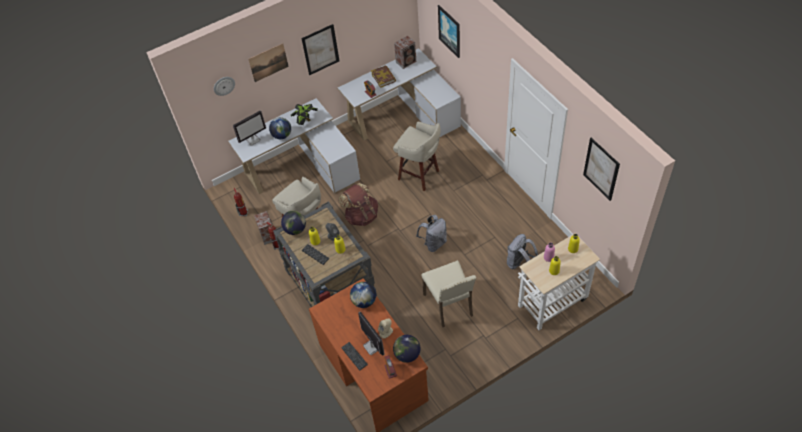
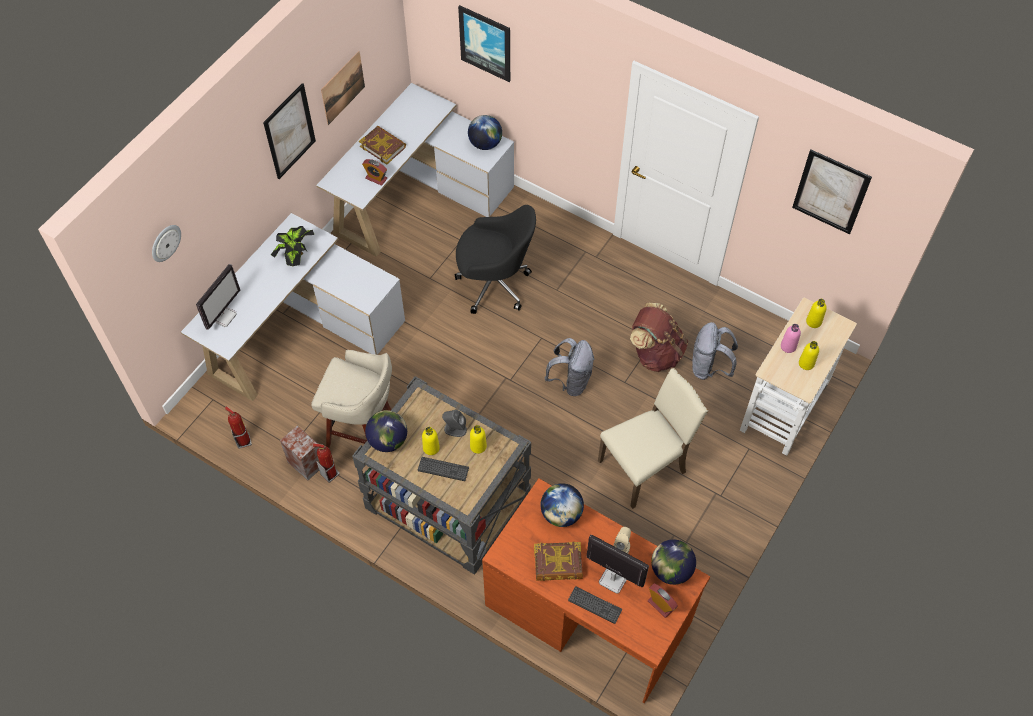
camera: 30 degrees left, 5 degrees up
picture [248,43,289,82] -> picture moved to [321,51,365,125]
globe [269,117,291,139] -> globe moved to [468,115,502,150]
brown backpack [339,183,378,226] -> brown backpack moved to [630,302,688,372]
beige stool [393,122,441,191] -> black office chair [455,205,536,314]
speaker [394,35,416,69] -> none
beige chair [421,260,476,327] -> beige chair turned 75 degrees counterclockwise [598,368,708,509]
none -> book [534,542,583,581]

